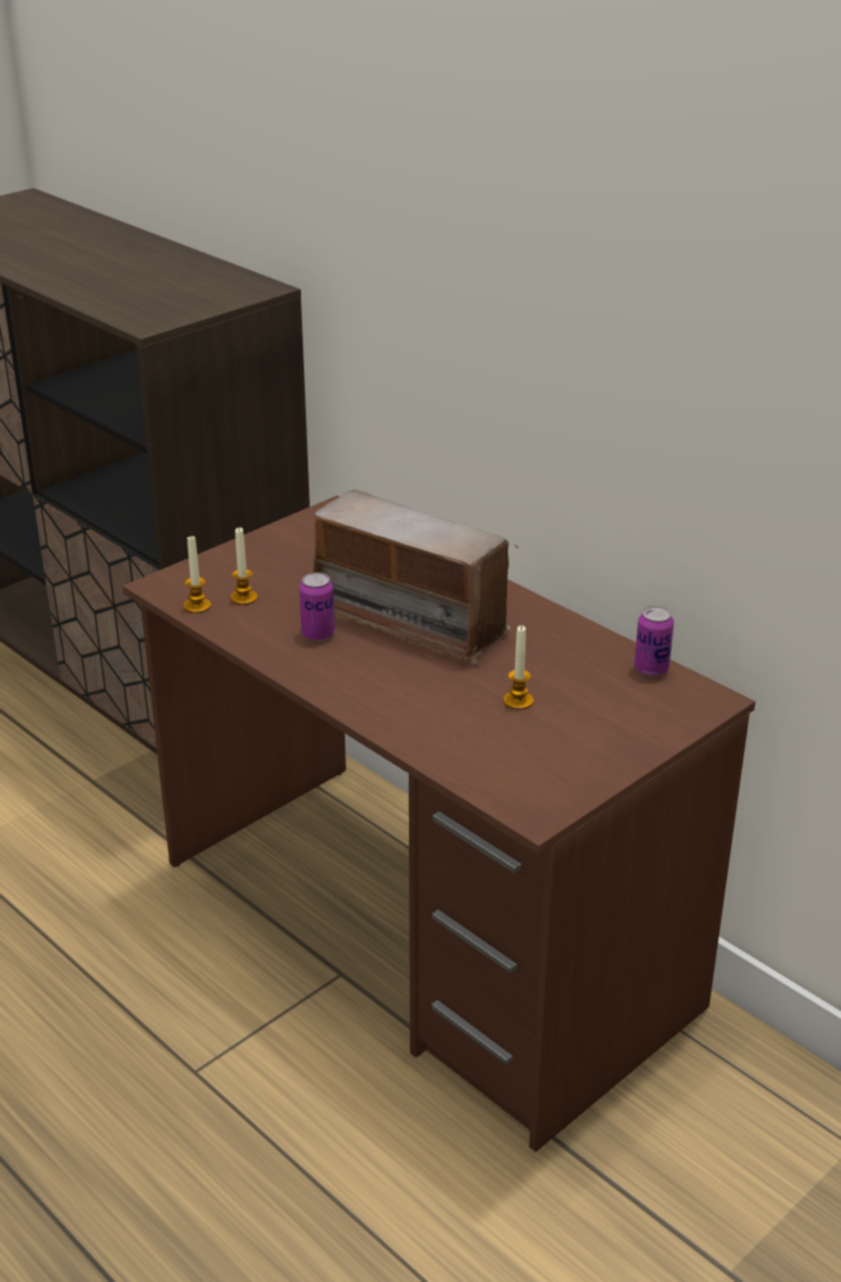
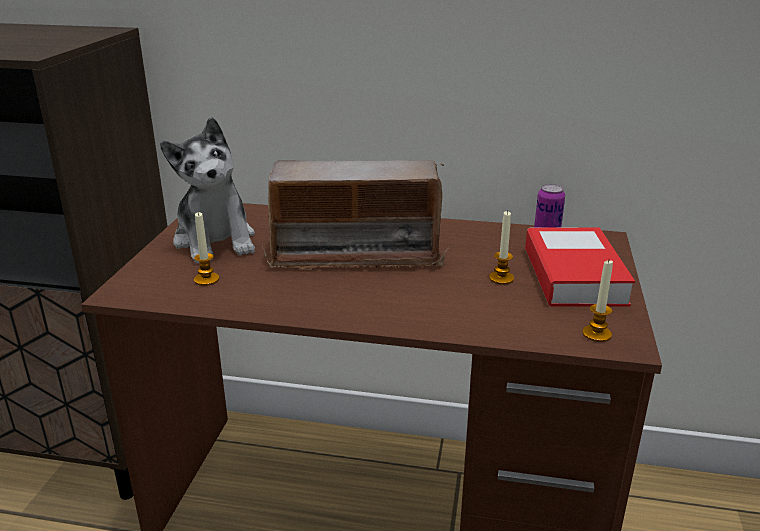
camera: 35 degrees left, 5 degrees down
candle [184,536,211,613] -> candle moved to [582,260,613,342]
can [299,572,335,641] -> none
none -> plush toy [160,117,255,263]
none -> book [525,228,635,307]

